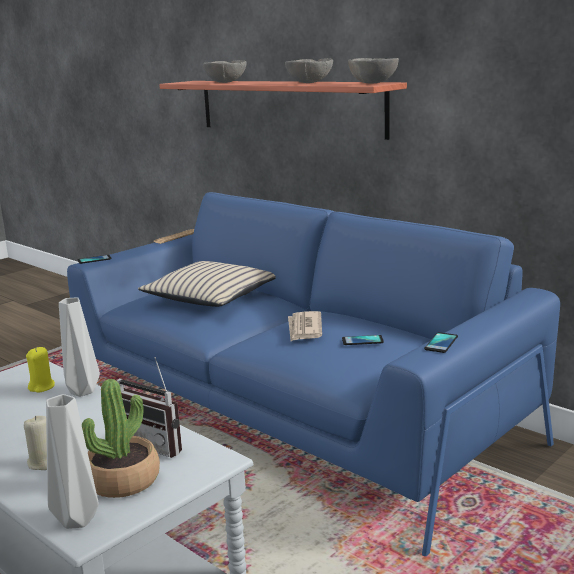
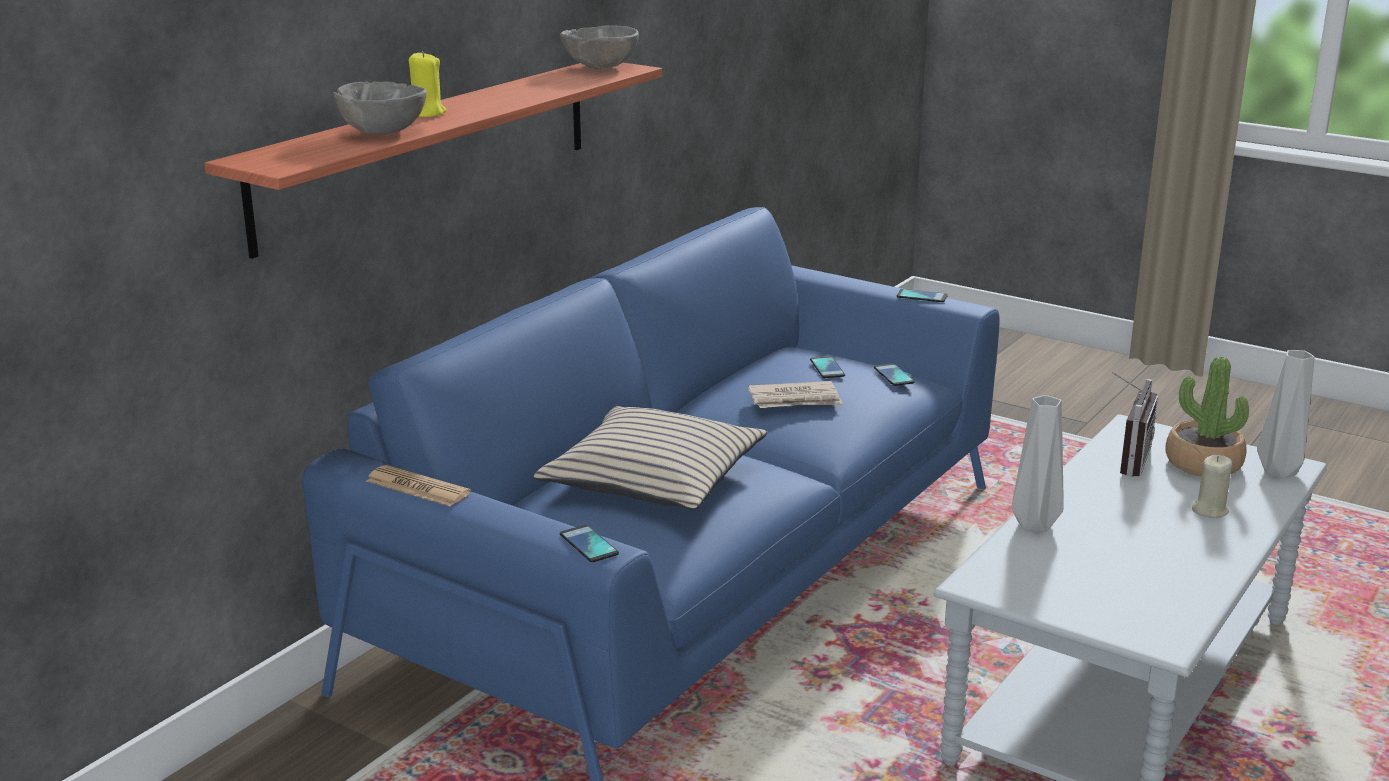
camera: 100 degrees left, 5 degrees up
yellow candle [26,347,55,392] -> yellow candle moved to [409,51,447,117]
grey bowl [285,58,333,83] -> none
none -> phone [874,364,915,386]

